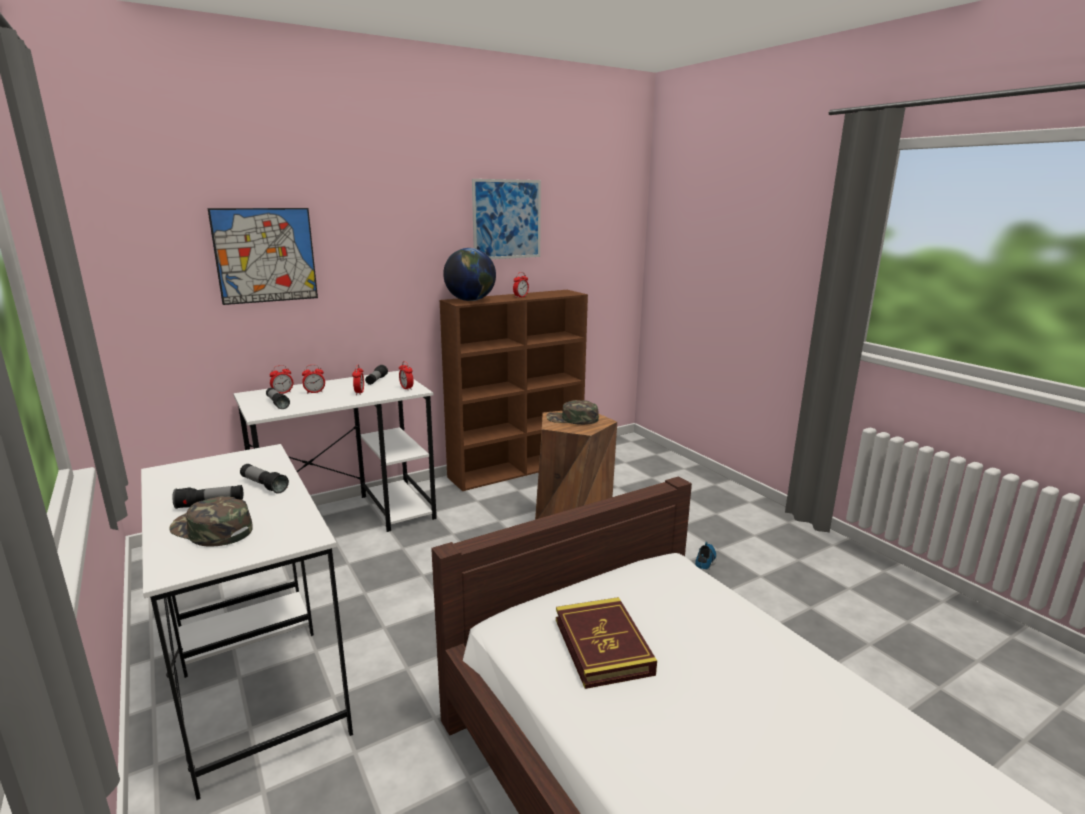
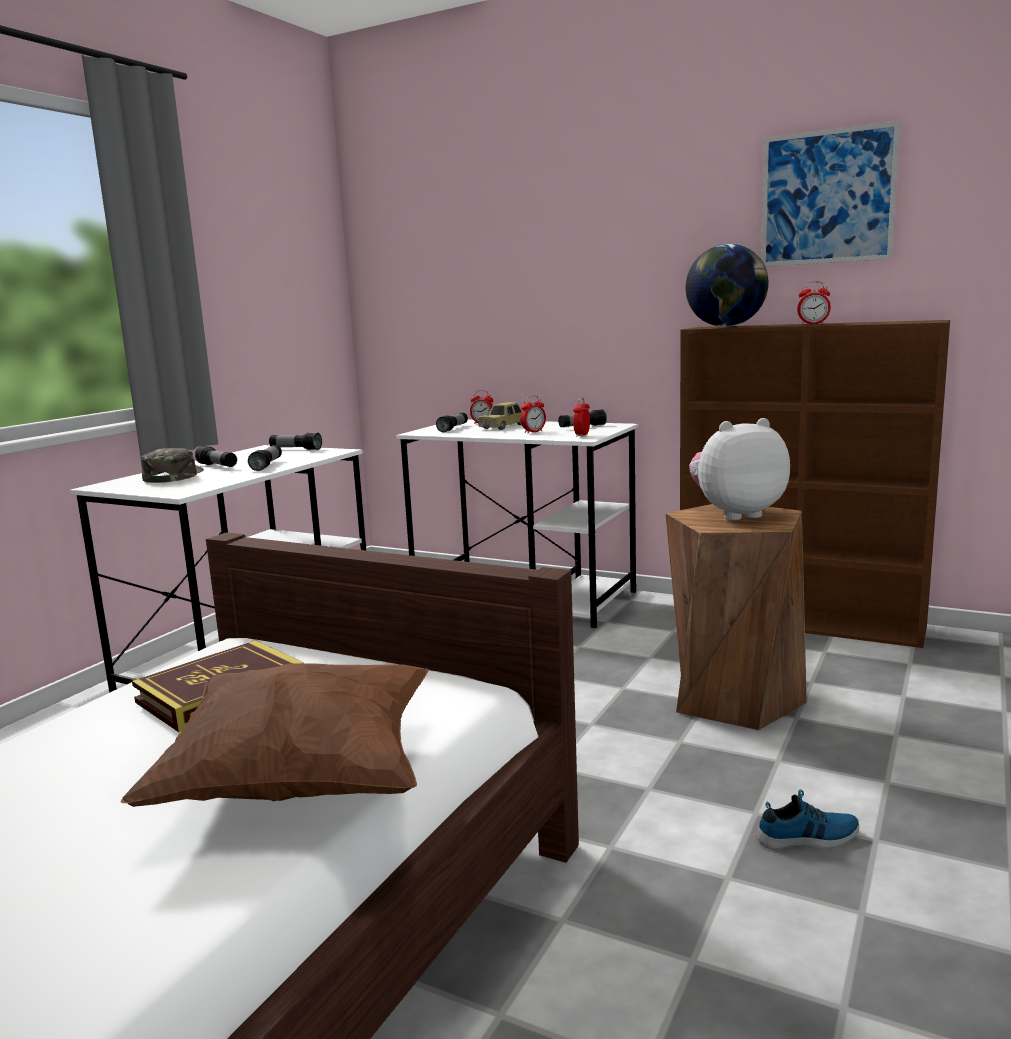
camera: 60 degrees right, 5 degrees down
picture [207,208,318,305] -> none
alarm clock [302,365,325,394] -> toy car [478,402,522,430]
green cap [546,400,599,425] -> plush toy [689,418,790,520]
none -> brown pillow [120,663,429,807]
none -> flashlight [269,433,322,450]

